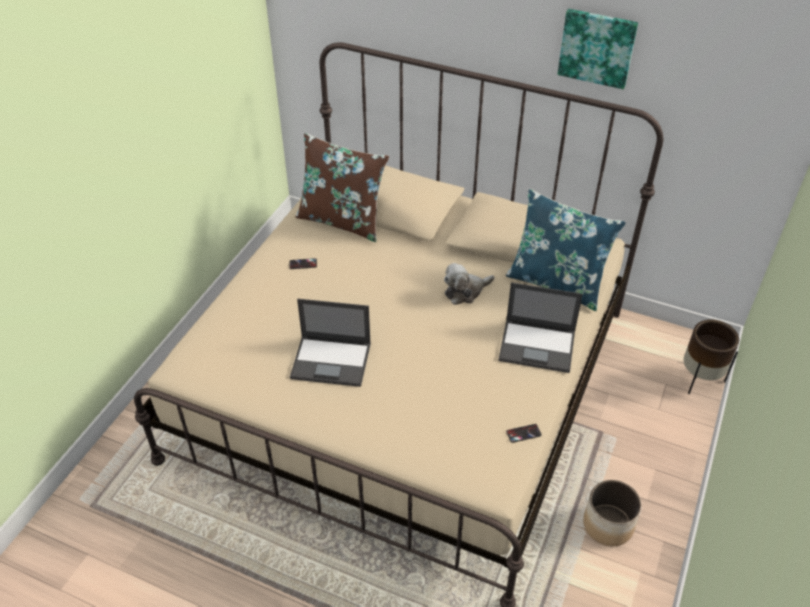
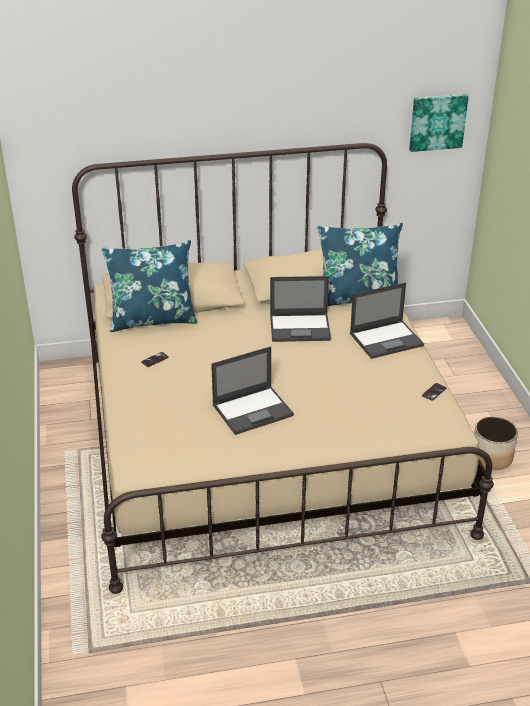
camera: 35 degrees left, 10 degrees down
brown pillow [295,133,389,242] -> blue pillow [102,240,197,332]
plush toy [444,263,494,305] -> laptop [270,276,331,342]
picture [558,9,638,89] -> picture moved to [409,94,469,152]
brown planter [684,319,739,394] -> none

